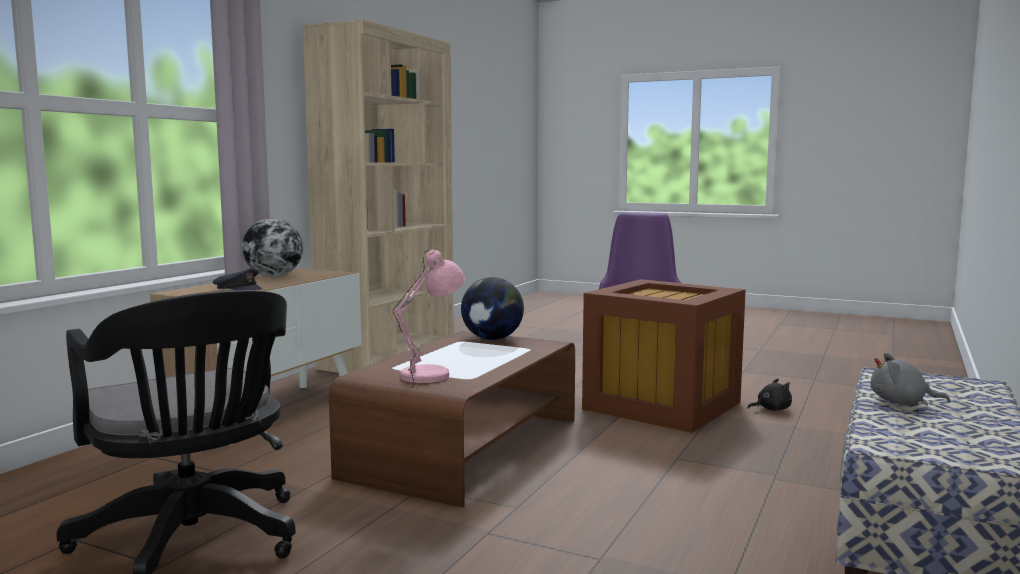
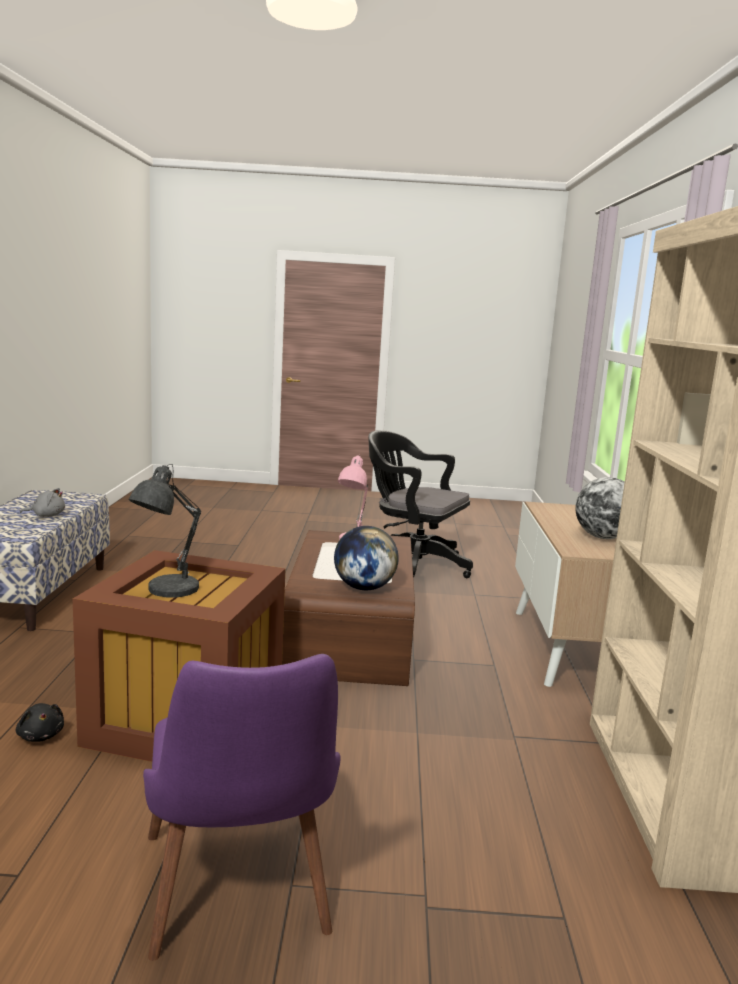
camera: 155 degrees right, 5 degrees up
grey cap [213,268,262,290] -> none
black plush toy [747,379,792,411] -> black plush toy turned 90 degrees counterclockwise [16,703,64,742]
none -> grey table lamp [129,464,201,598]

